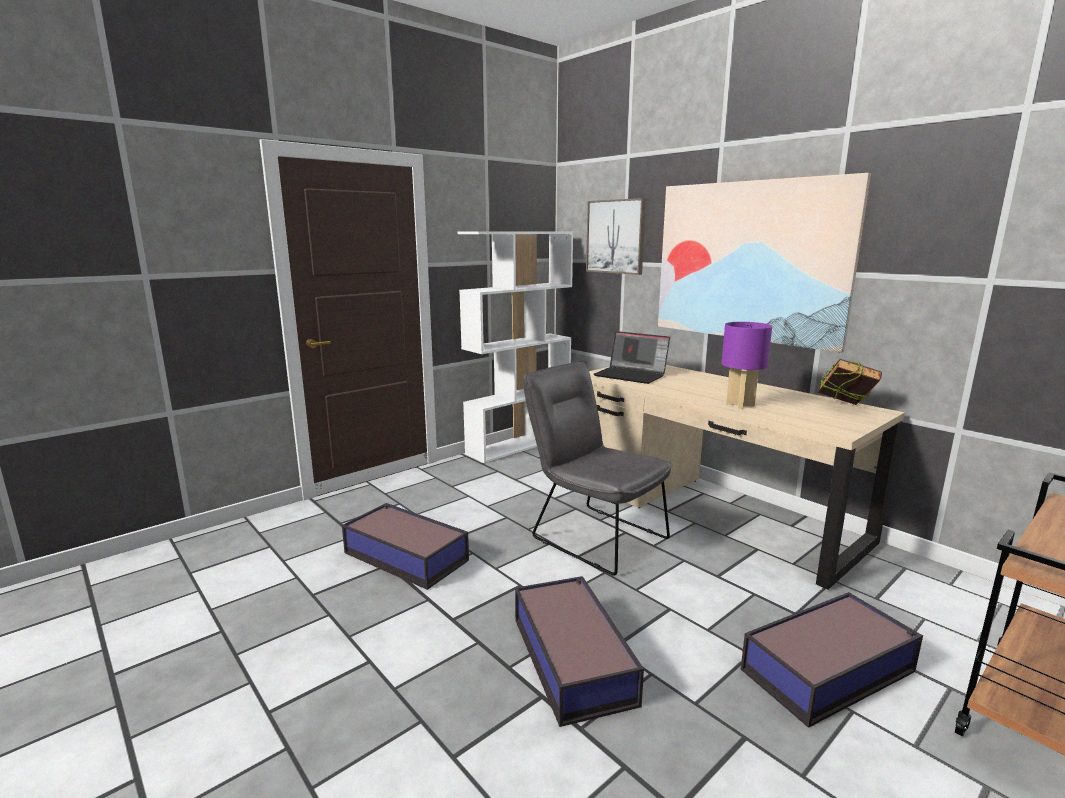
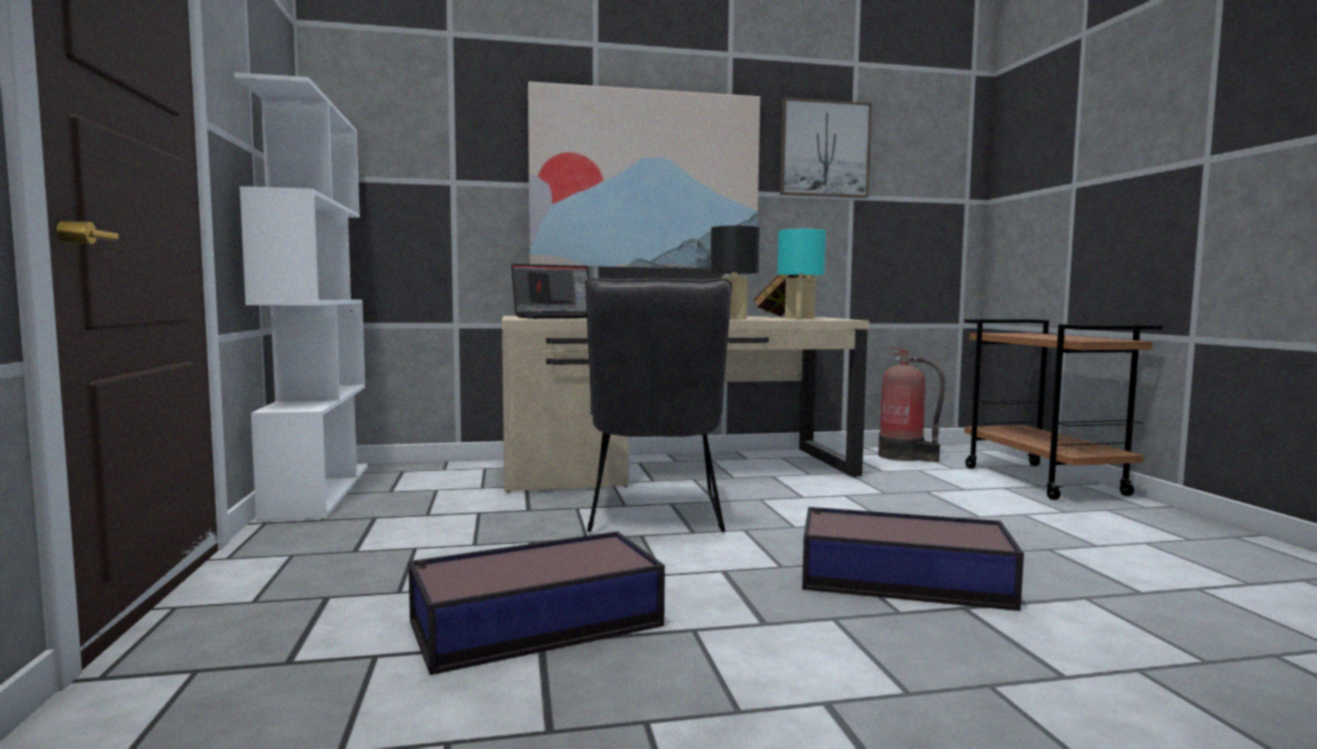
camera: 60 degrees left, 10 degrees down
grey chair [522,360,672,576] -> grey chair turned 75 degrees counterclockwise [585,278,732,532]
picture [586,198,646,275] -> picture moved to [780,97,872,198]
purple table lamp [722,322,772,409] -> black table lamp [710,225,760,320]
storage box [741,592,923,728] -> none
none -> turquoise table lamp [777,229,826,319]
none -> fire extinguisher [878,347,945,462]

